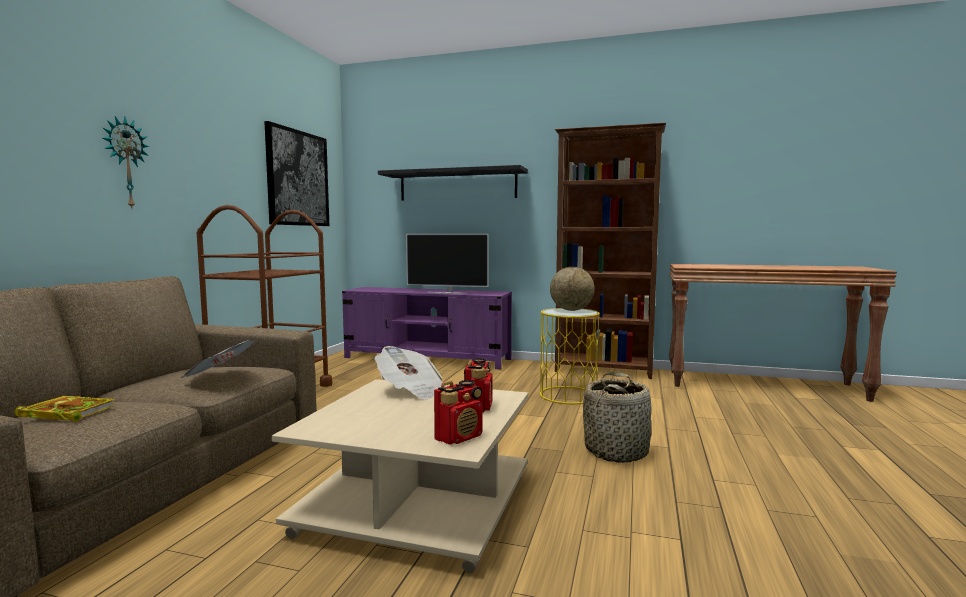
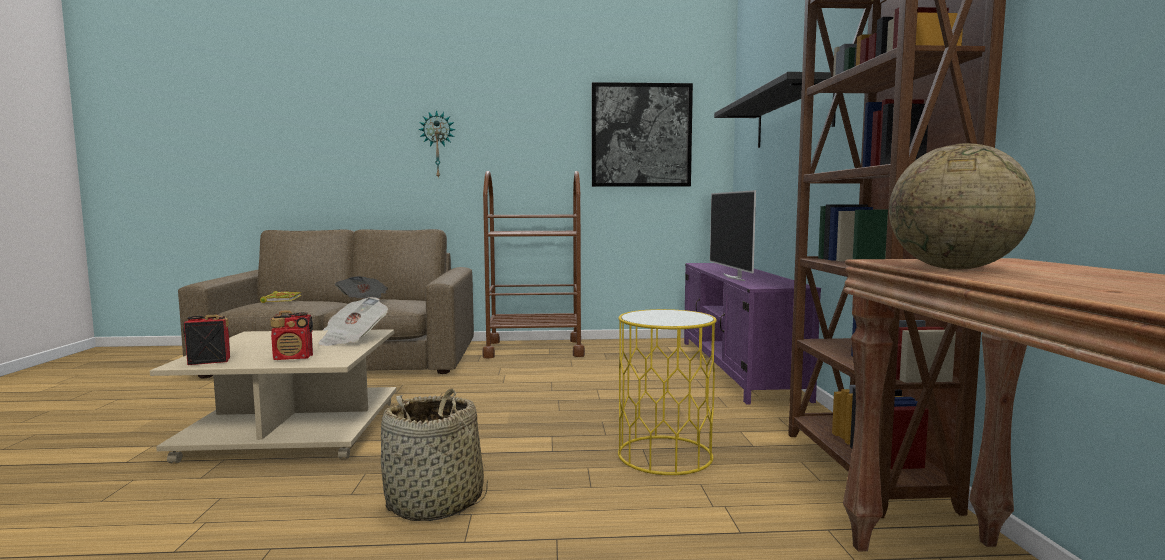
camera: 70 degrees right, 0 degrees up
radio [434,380,482,445] -> radio turned 135 degrees clockwise [183,314,230,365]
globe [550,267,595,311] -> globe moved to [889,143,1036,269]

